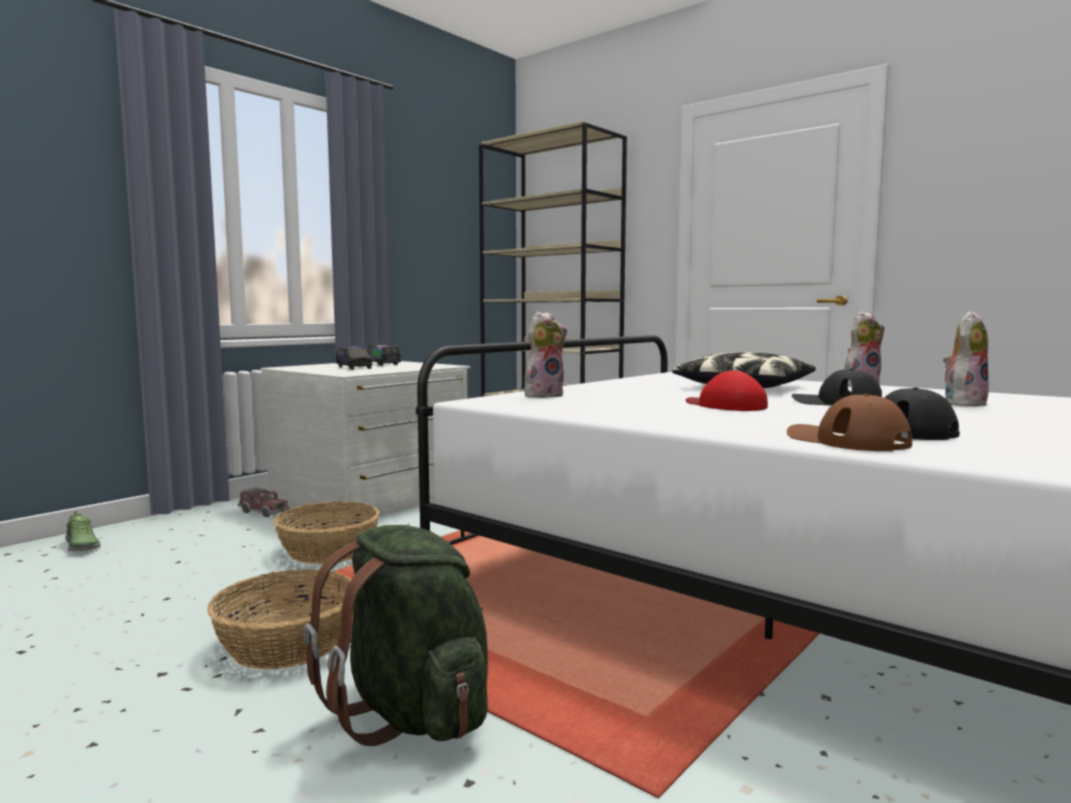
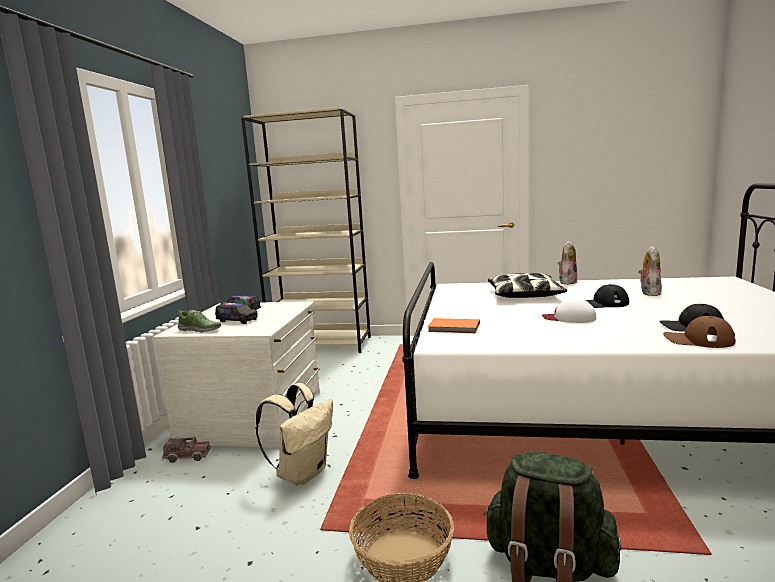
camera: 30 degrees left, 5 degrees up
shoe [65,511,101,551] -> shoe moved to [178,310,221,333]
basket [274,501,380,564] -> beige backpack [256,383,333,486]
plush toy [524,311,567,398] -> orange book [427,318,480,333]
red cap [686,371,768,411] -> white cap [542,298,596,323]

